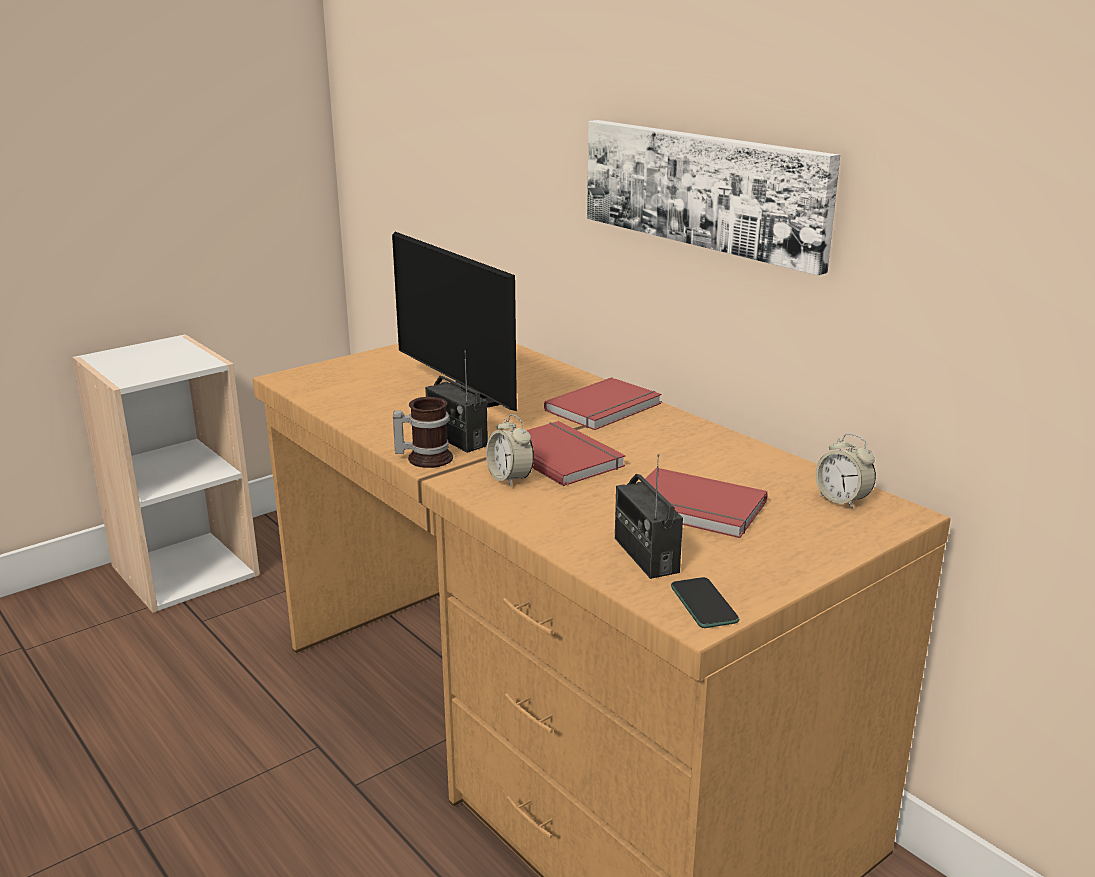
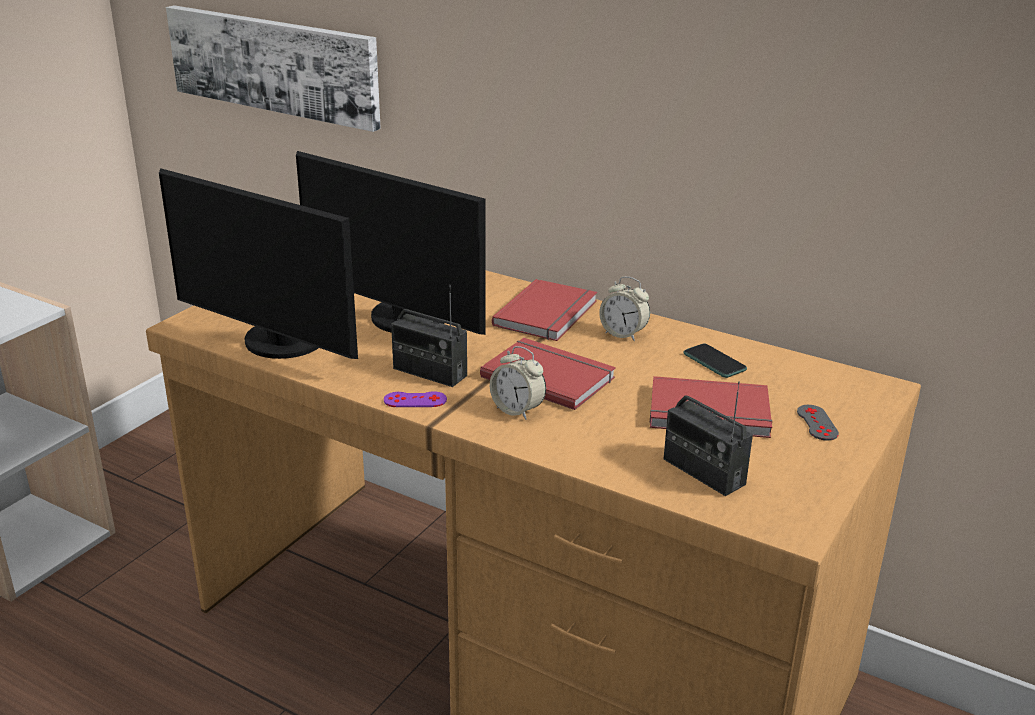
camera: 20 degrees left, 5 degrees up
mug [393,397,453,468] -> purple game controller [384,391,447,407]
picture [587,120,840,275] -> picture moved to [166,5,381,132]
phone [671,577,739,628] -> phone moved to [683,344,747,378]
alarm clock [815,433,876,509] -> alarm clock moved to [599,277,650,341]
none -> monitor [159,168,358,359]
none -> grey game controller [797,405,839,441]

